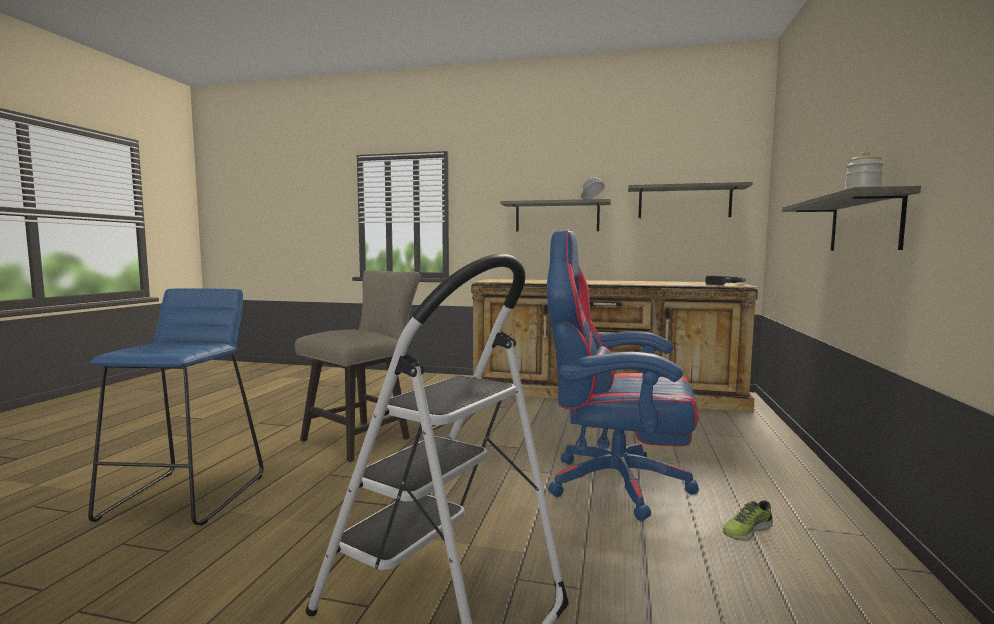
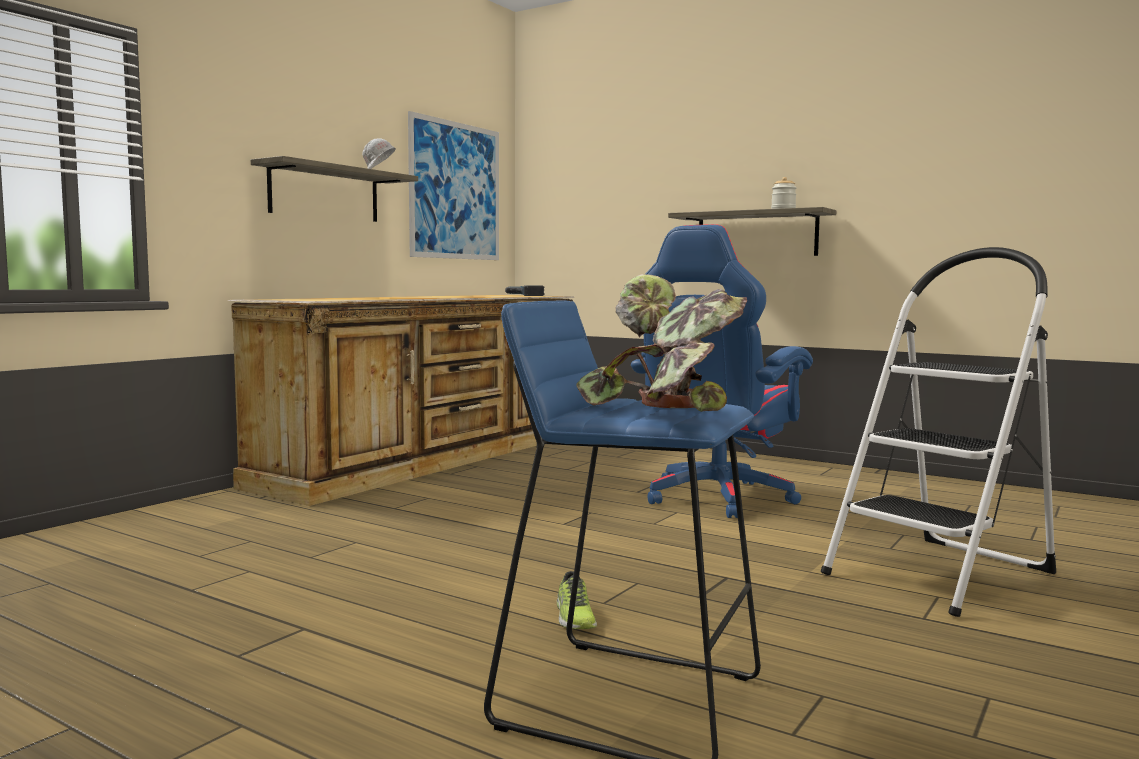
camera: 70 degrees left, 0 degrees up
beige stool [295,270,421,462] -> none
shelf [628,182,753,218] -> picture [408,111,499,260]
shoe [723,500,773,541] -> shoe moved to [557,571,597,629]
none -> potted plant [576,274,747,412]

